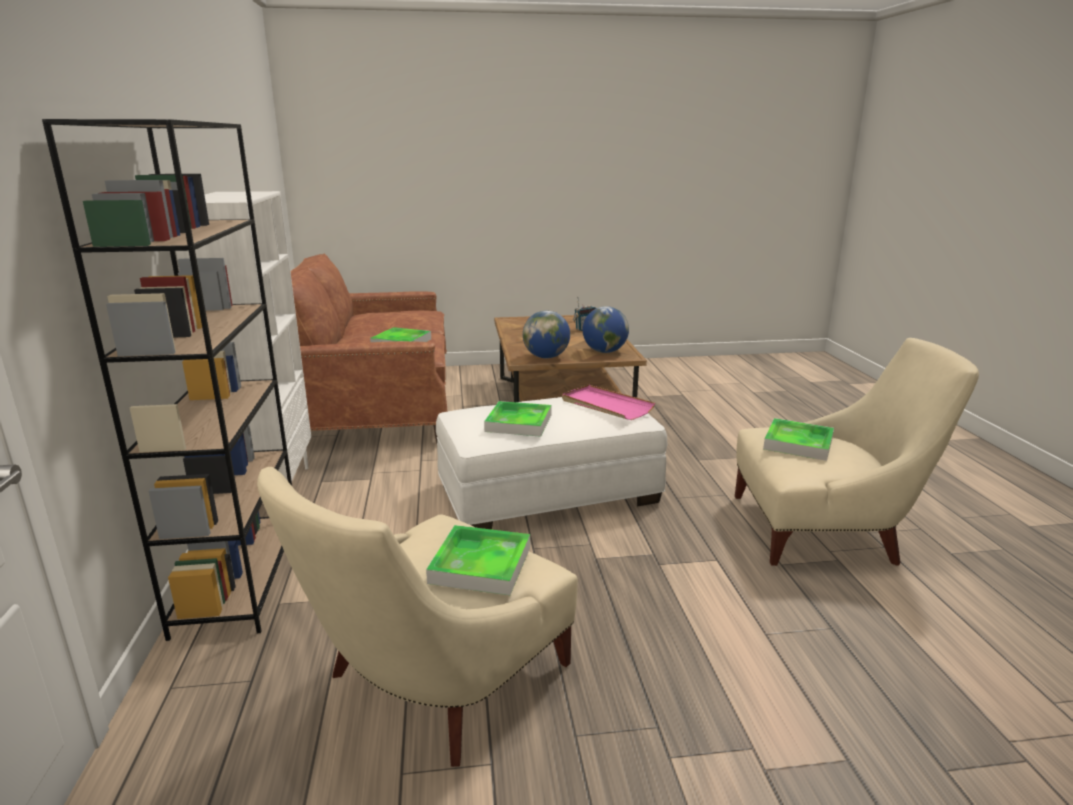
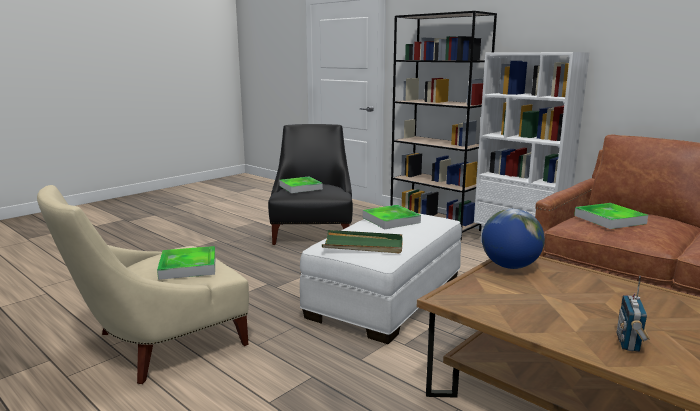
camera: 140 degrees right, 5 degrees down
beige armchair [257,467,578,767] -> black armchair [268,124,353,245]
pink tray [562,385,655,420] -> green tray [322,230,402,253]
globe [583,306,629,353] -> none

